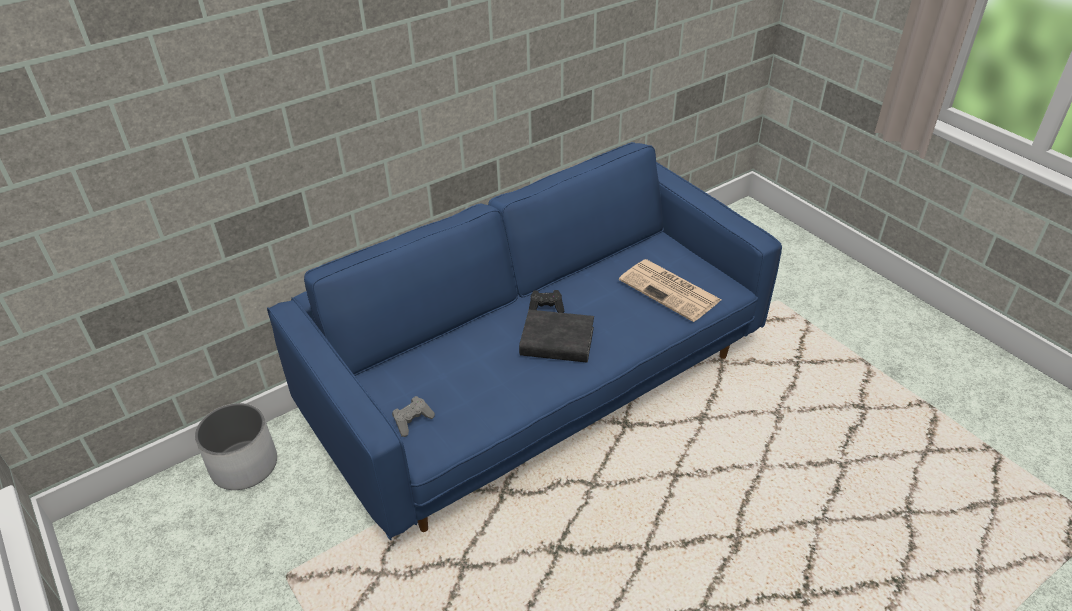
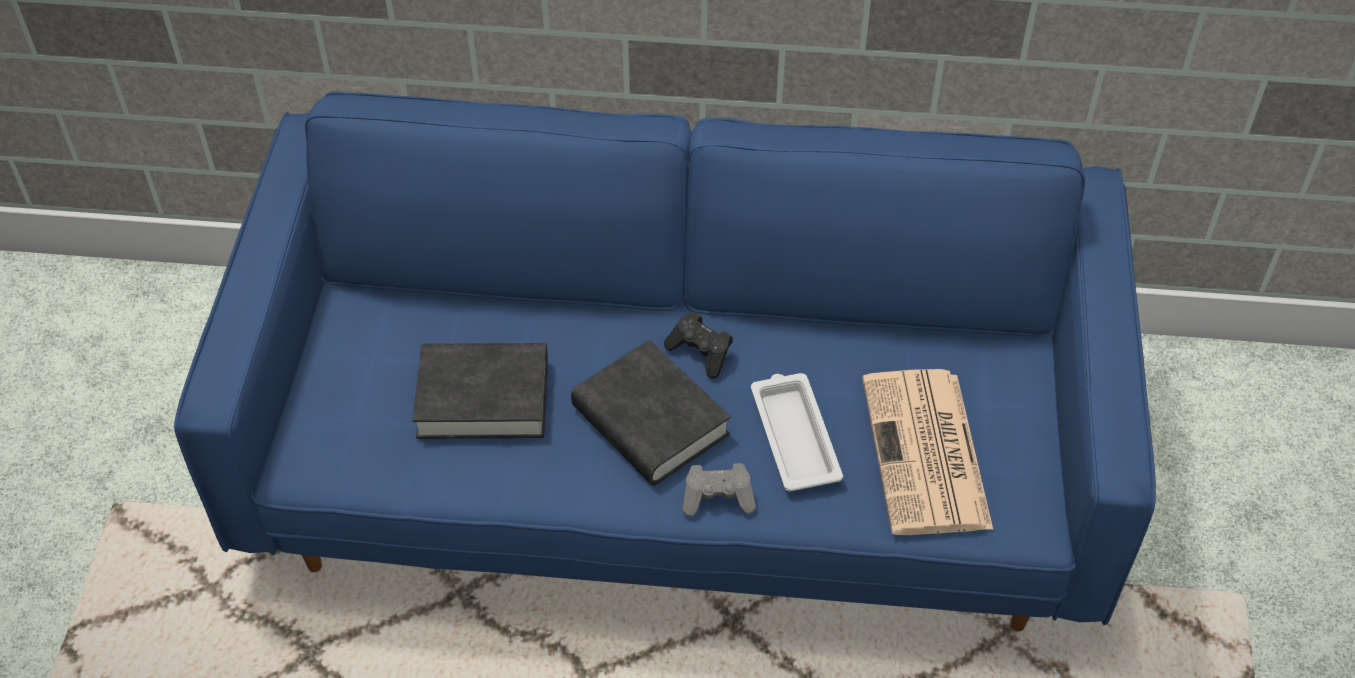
camera: 40 degrees right, 10 degrees up
white planter [195,403,277,490] -> none
grey game controller [392,396,435,437] -> grey game controller moved to [682,463,756,516]
none -> black book [413,343,548,439]
none -> white tray [751,373,843,492]

